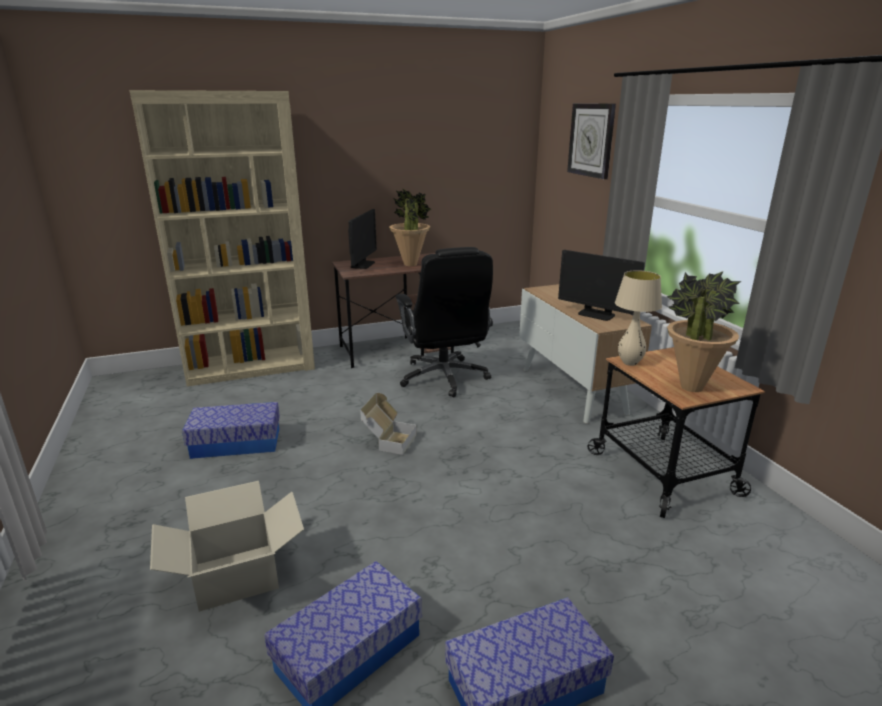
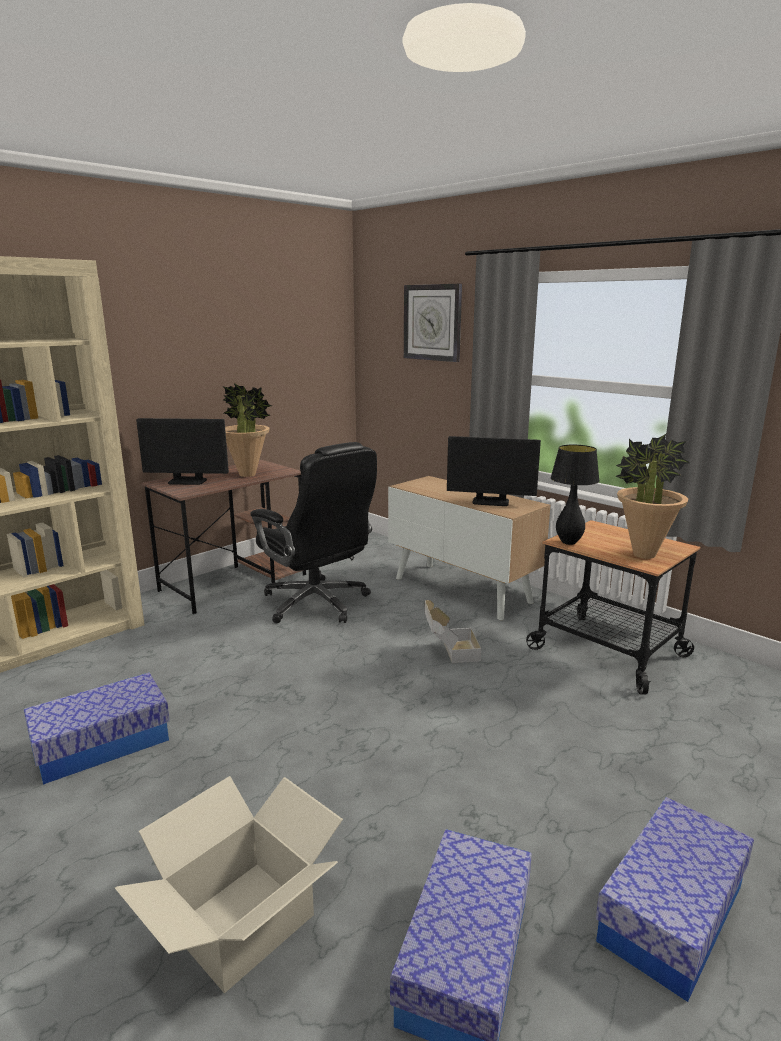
camera: 25 degrees left, 5 degrees down
monitor [348,209,377,269] -> monitor turned 105 degrees clockwise [136,418,229,485]
cardboard box [360,393,416,455] -> cardboard box moved to [425,600,481,663]
beige table lamp [615,270,662,366] -> black table lamp [551,445,600,545]

